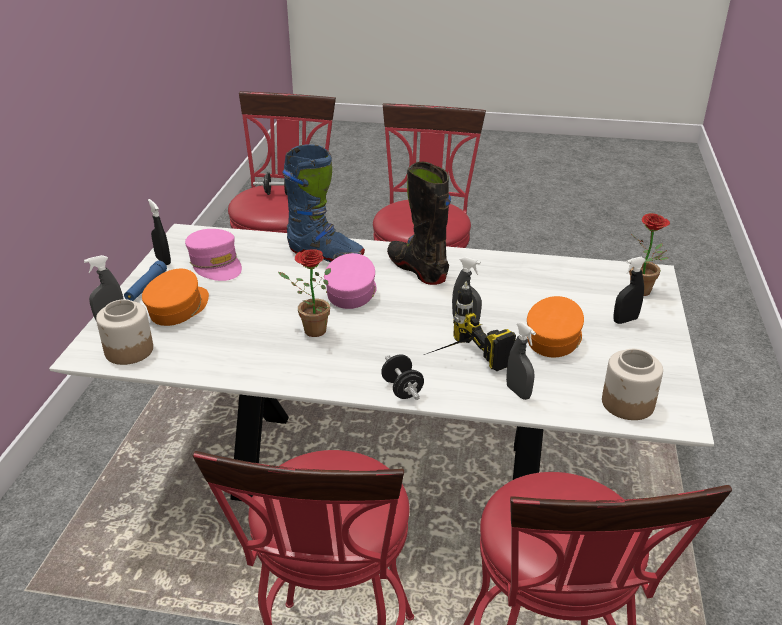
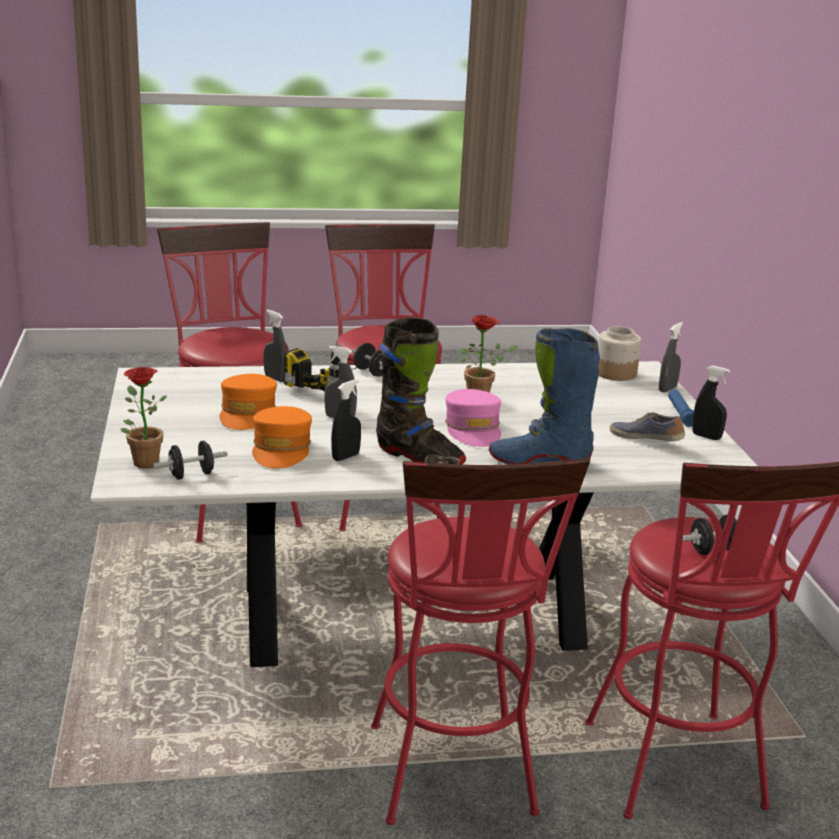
camera: 160 degrees right, 10 degrees down
orange cap [142,269,209,326] -> orange cap moved to [252,406,312,468]
pink cap [185,229,242,281] -> shoe [610,412,685,441]
jar [602,349,663,420] -> none
black spray bottle [613,257,646,324] -> black spray bottle moved to [331,379,361,461]
none -> black dumbbell [153,441,228,480]

